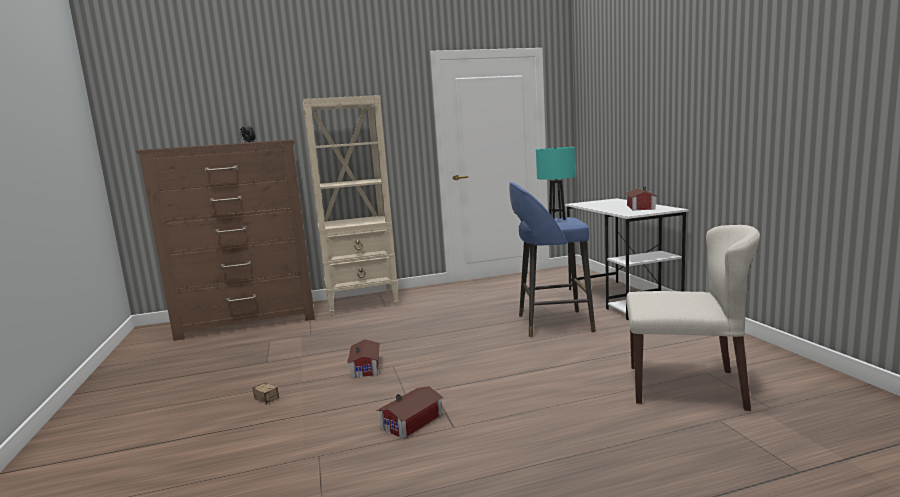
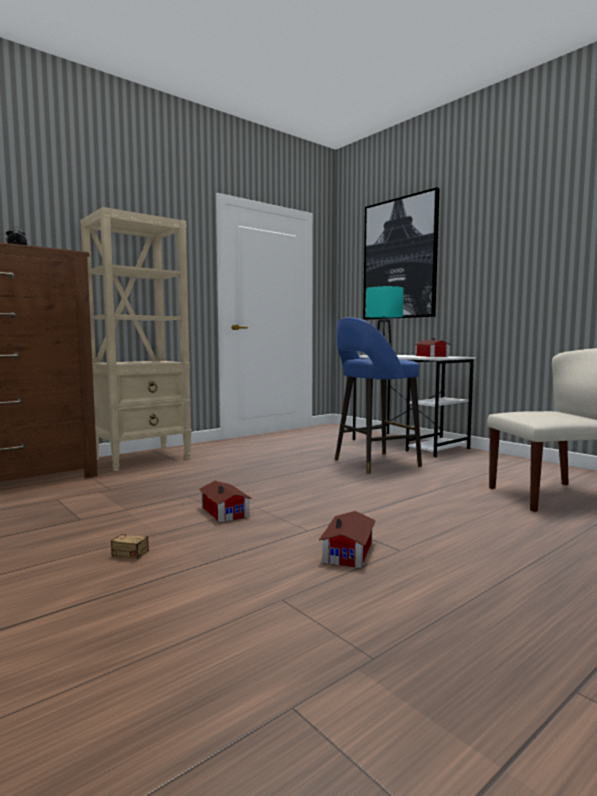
camera: 25 degrees left, 5 degrees down
none -> picture [363,187,440,320]

